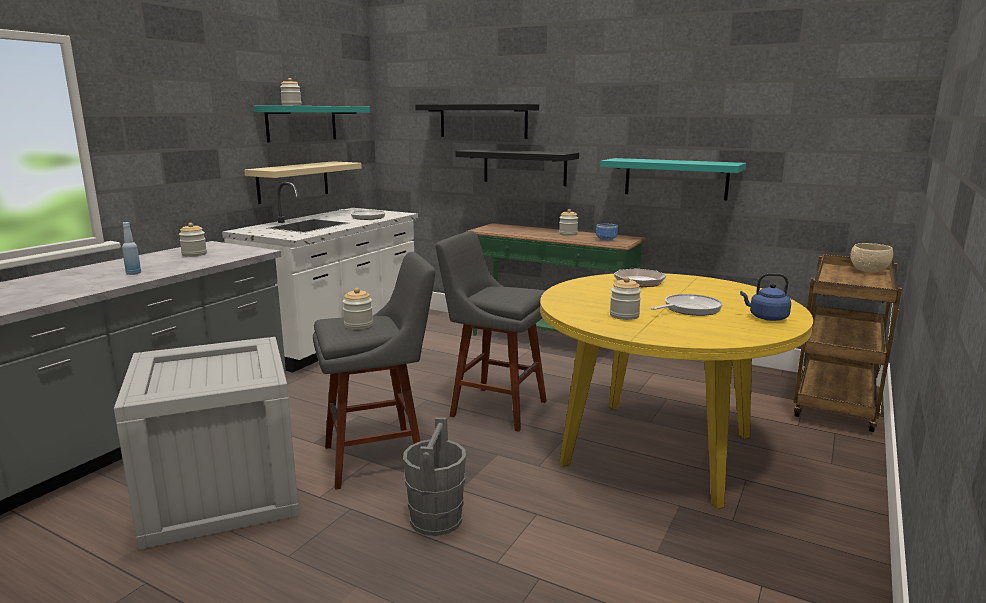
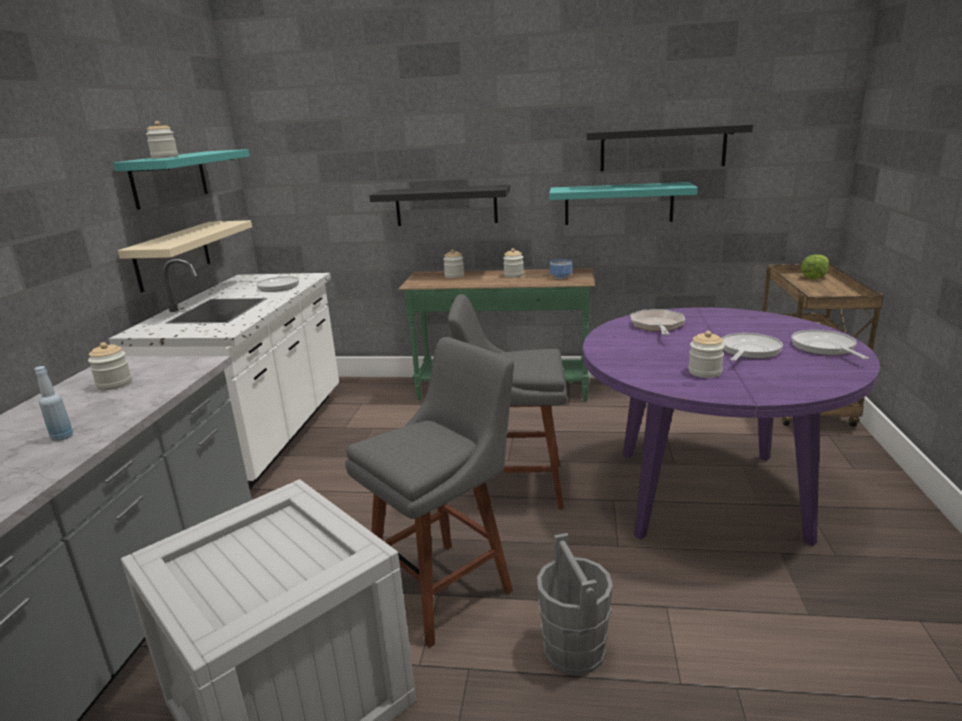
camera: 20 degrees left, 5 degrees up
jar [343,288,373,329] -> jar moved to [443,249,464,278]
black shelf [415,104,539,139] -> black shelf moved to [586,123,753,171]
yellow dining table [540,273,813,509] -> purple dining table [583,307,880,547]
blue kettle [740,273,791,321] -> frying pan [791,330,869,360]
beige bowl [850,243,893,273] -> lettuce [801,255,829,279]

